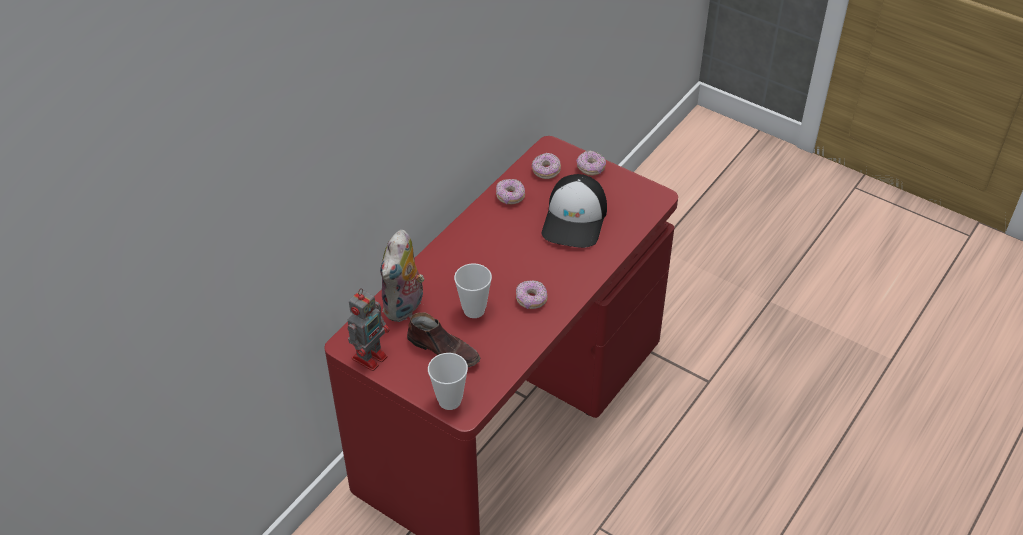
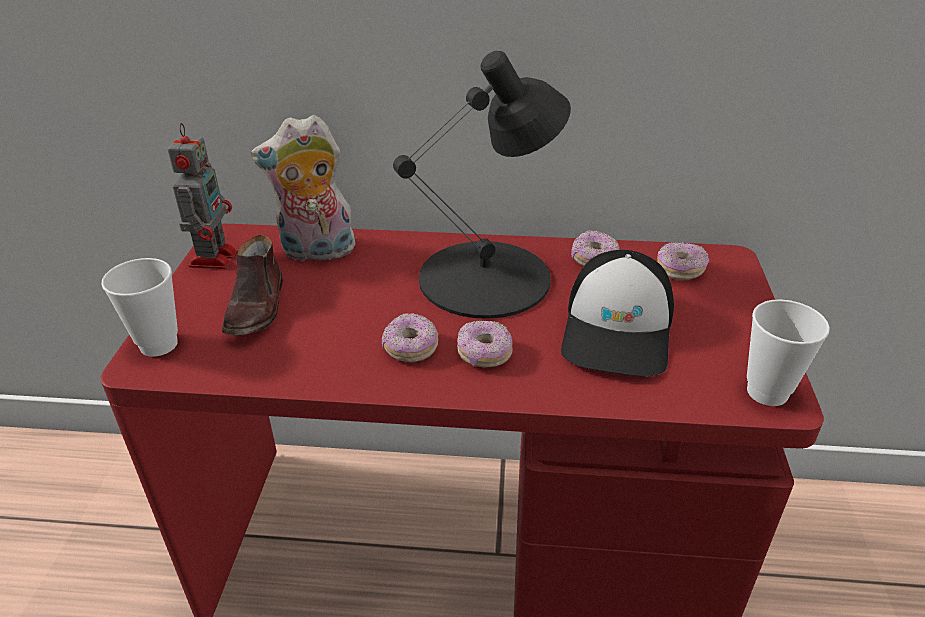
camera: 60 degrees right, 10 degrees down
toy robot [348,288,390,371] -> toy robot turned 90 degrees counterclockwise [168,123,238,269]
cup [454,263,492,318] -> cup moved to [747,299,830,406]
cap [541,174,607,248] -> cap turned 60 degrees counterclockwise [561,250,674,377]
donut [576,151,606,176] -> donut moved to [457,320,513,368]
none -> black table lamp [393,51,571,319]

